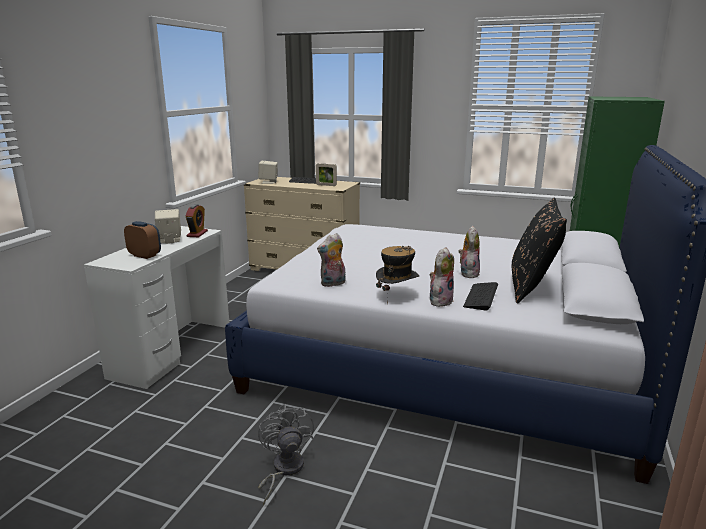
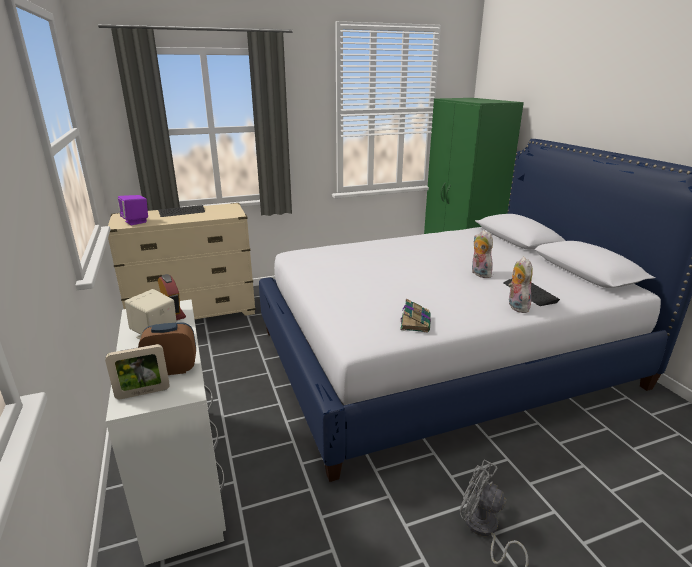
camera: 40 degrees left, 5 degrees up
beige speaker [258,161,278,184] -> purple speaker [118,195,148,225]
picture frame [316,163,337,186] -> picture frame moved to [105,344,169,399]
plush toy [317,233,345,287] -> book [400,298,431,332]
hat [376,246,419,304] -> none
black pillow [512,198,567,304] -> none

